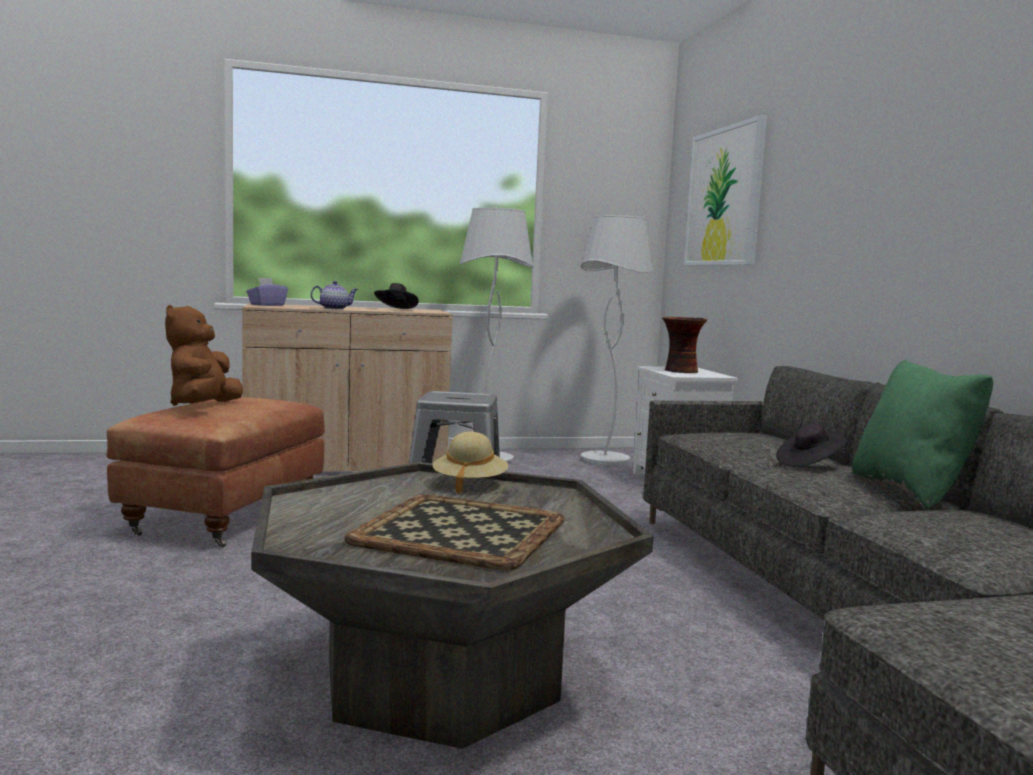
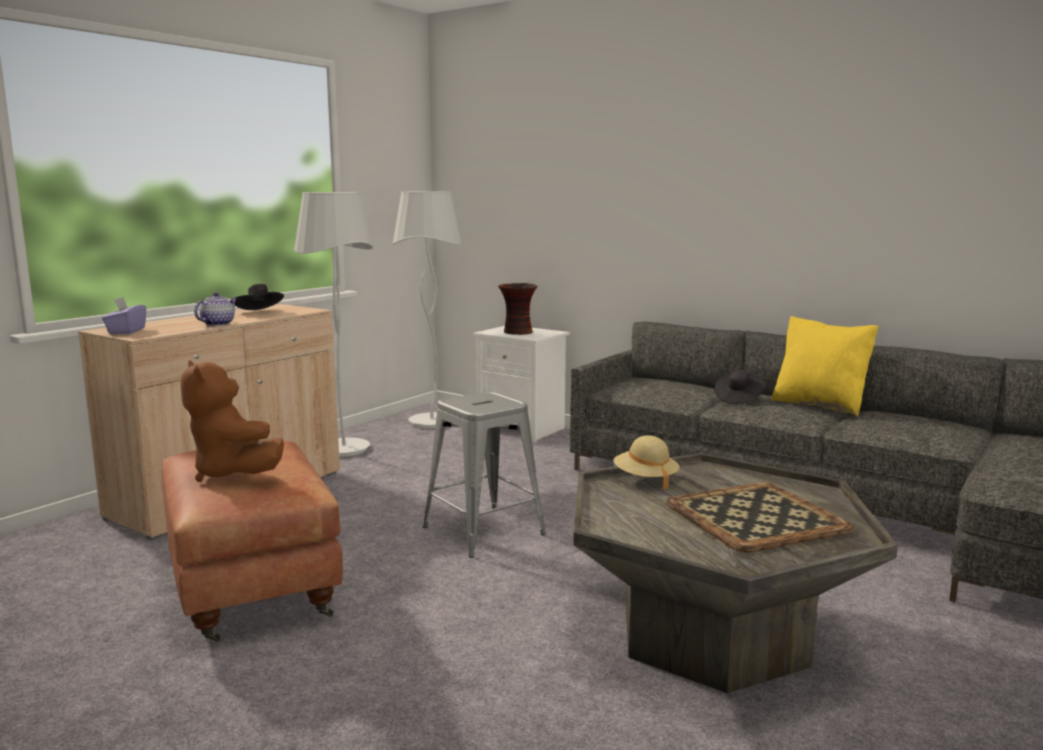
camera: 40 degrees left, 5 degrees up
picture [684,115,767,265] -> none
green pillow [852,360,993,509] -> yellow pillow [771,316,879,416]

